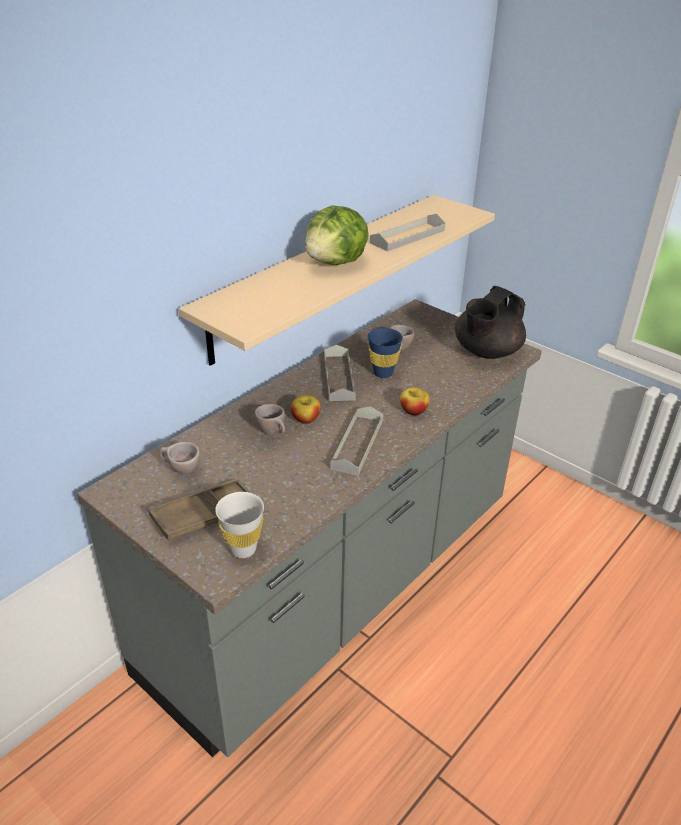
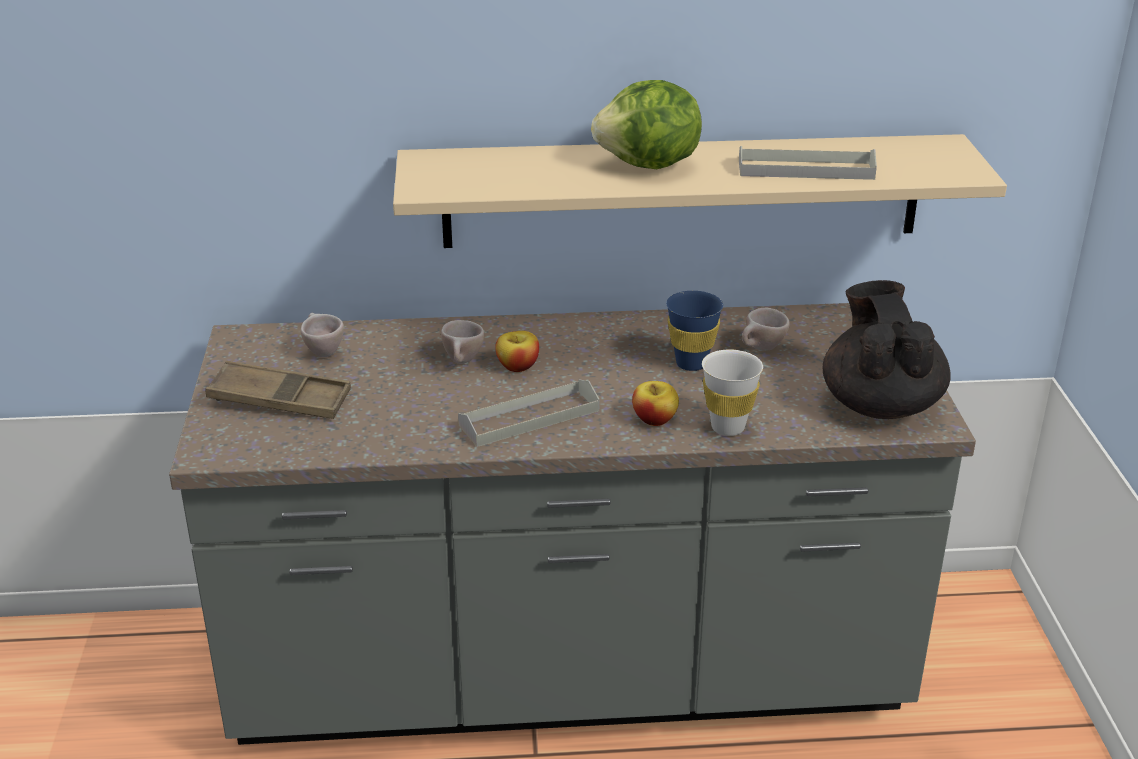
camera: 45 degrees right, 5 degrees down
white cup [215,492,264,558] -> white cup moved to [702,349,763,436]
grey tray [324,344,356,401] -> none
black teapot [455,286,526,359] -> black teapot turned 90 degrees clockwise [823,280,950,419]

